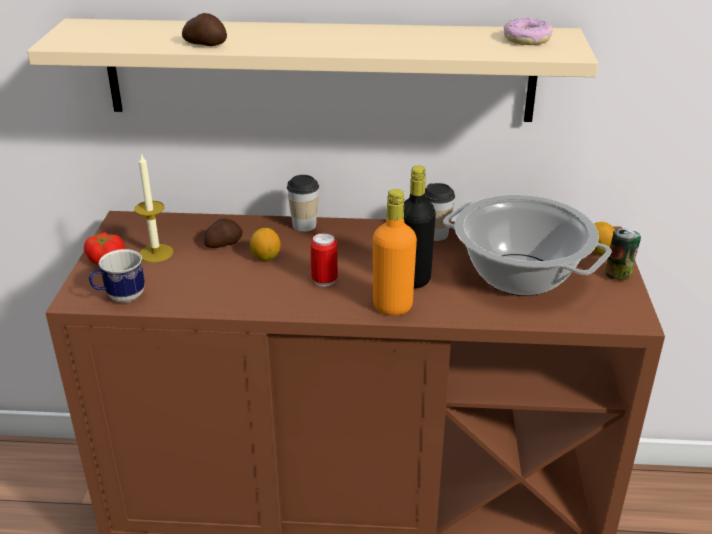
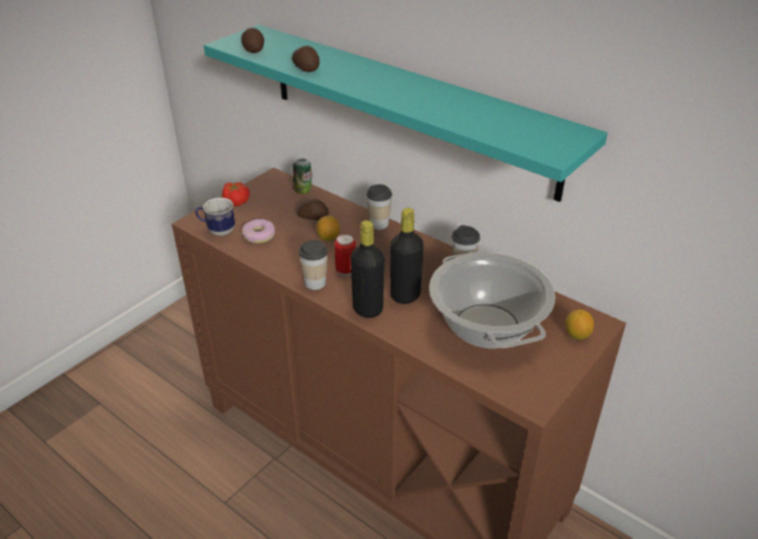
camera: 35 degrees right, 5 degrees up
beige shelf [27,19,598,122] -> turquoise shelf [204,25,608,202]
candle [134,153,173,263] -> none
orange bottle [373,189,417,316] -> black bottle [351,220,384,318]
donut [504,18,553,45] -> donut moved to [242,219,275,243]
can [606,228,641,280] -> can moved to [293,158,312,194]
none -> potato [241,28,264,53]
none -> cup [299,240,328,290]

